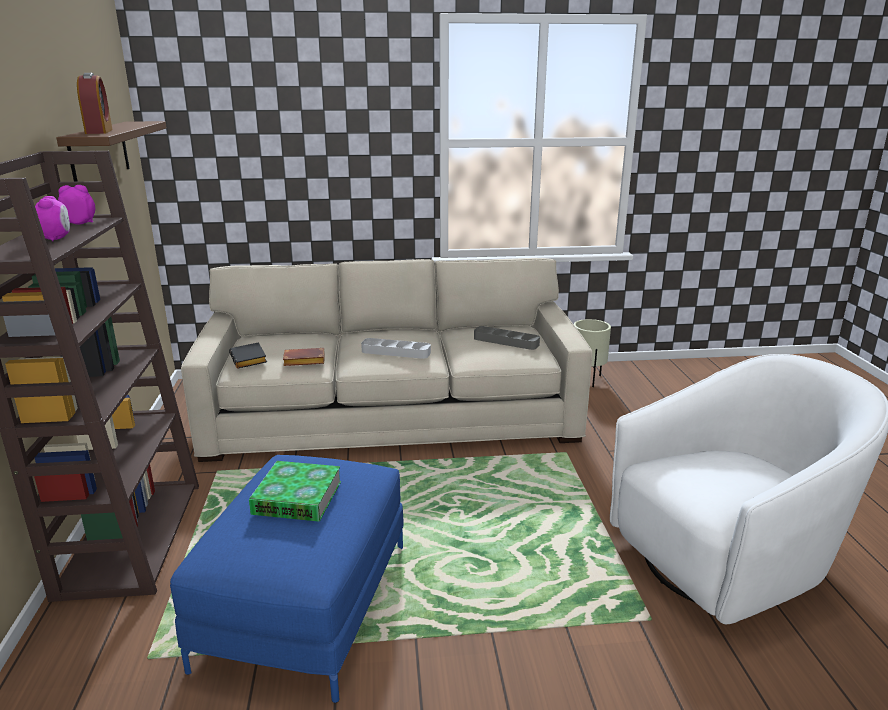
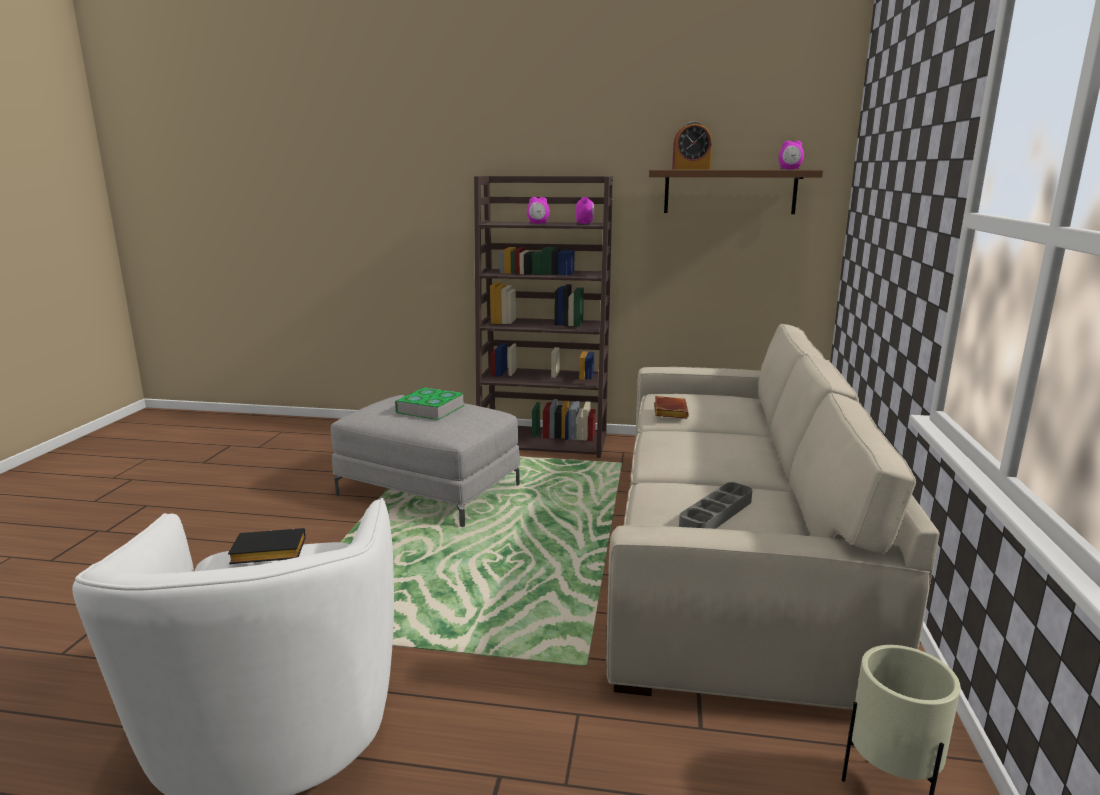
camera: 105 degrees right, 5 degrees down
blue ottoman [170,455,404,703] -> grey ottoman [331,395,520,527]
black book [229,342,267,368] -> black book moved to [228,528,305,564]
grey tray [361,338,431,359] -> none
none -> alarm clock [779,140,804,170]

